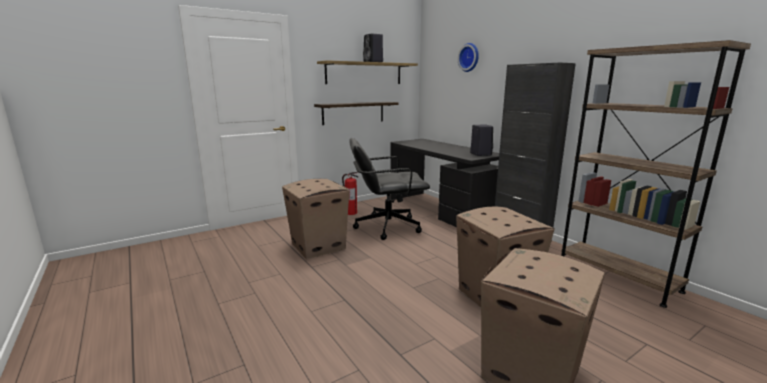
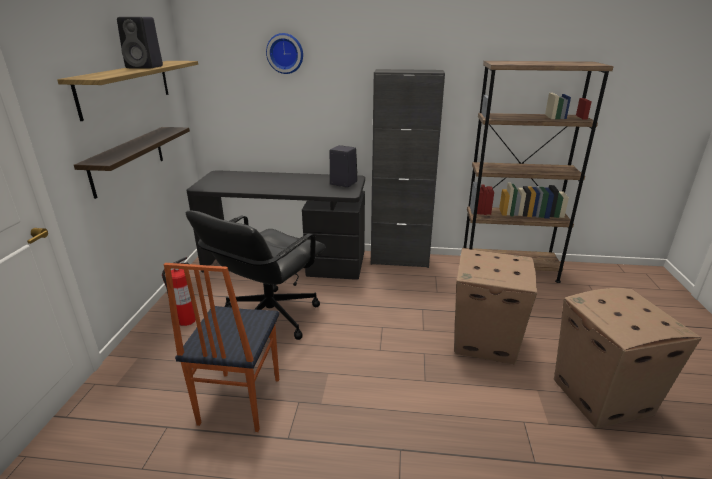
camera: 50 degrees left, 10 degrees up
cardboard box [282,179,349,259] -> chair [163,263,279,432]

